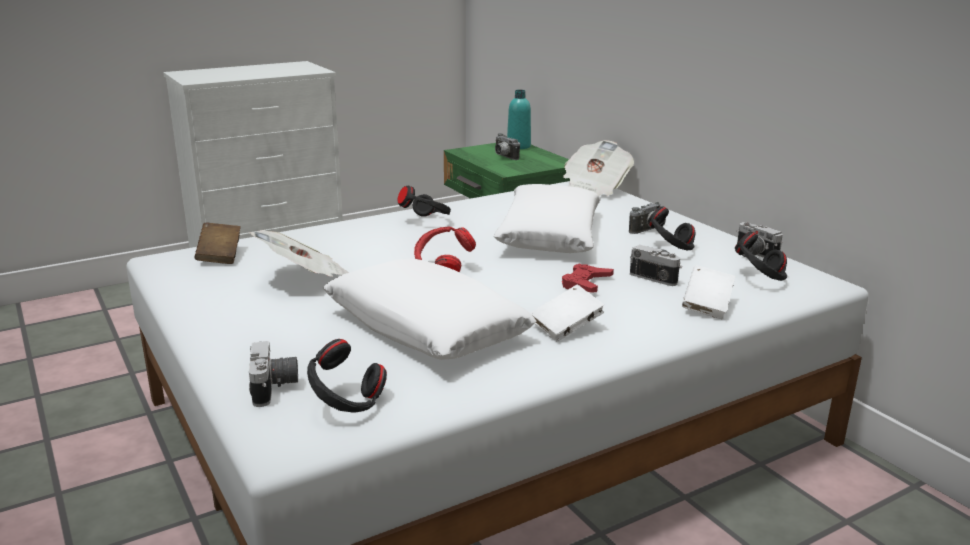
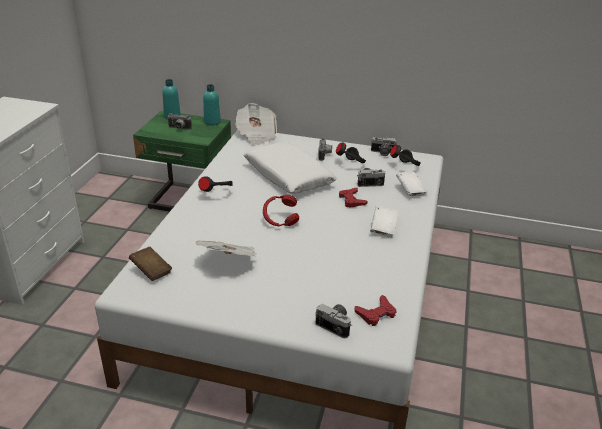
camera: 45 degrees left, 10 degrees up
black headphones [307,339,387,413] -> red game controller [355,295,396,326]
white pillow [323,259,536,360] -> none
none -> turquoise bottle [203,84,221,126]

